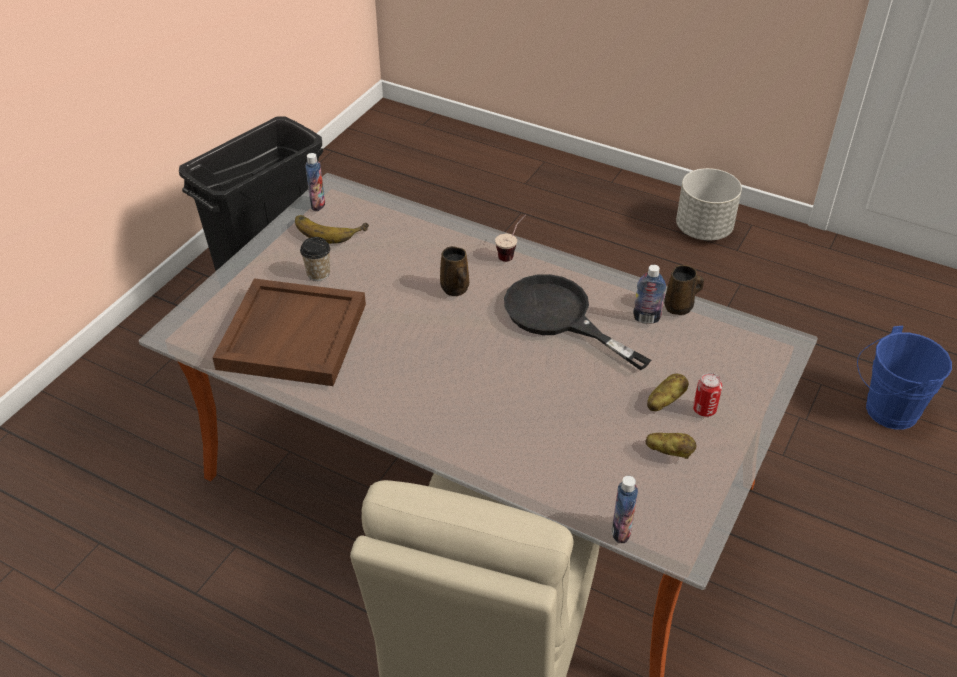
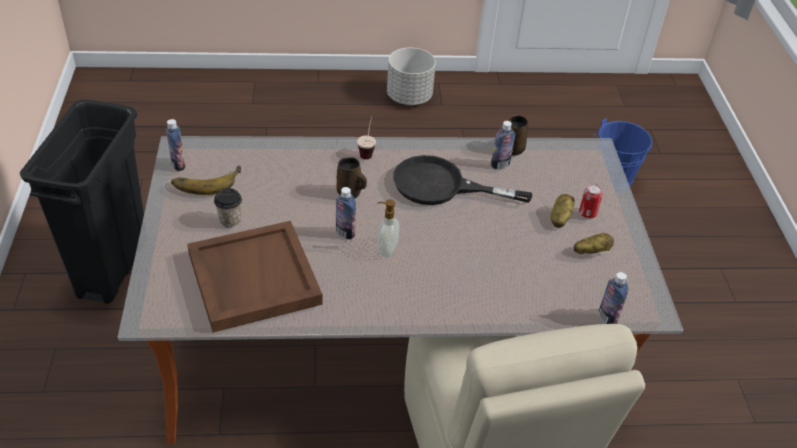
camera: 35 degrees left, 0 degrees up
none -> bottle [336,187,356,239]
none -> soap dispenser [377,199,399,257]

